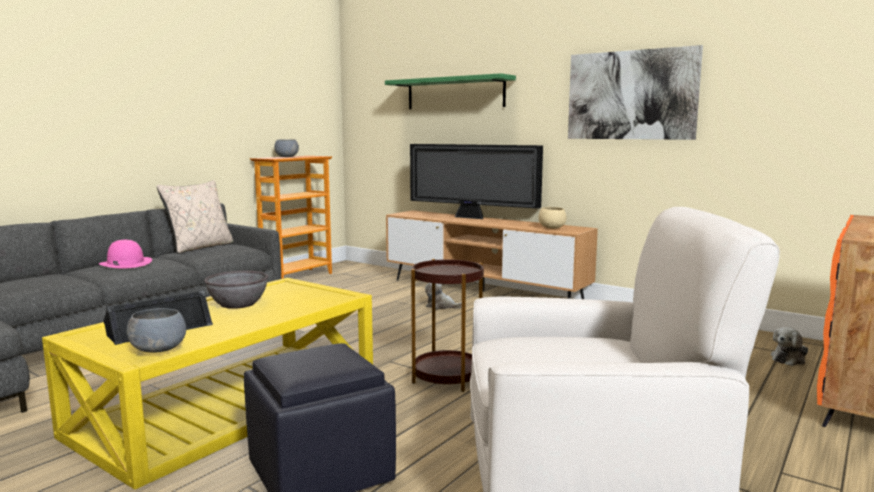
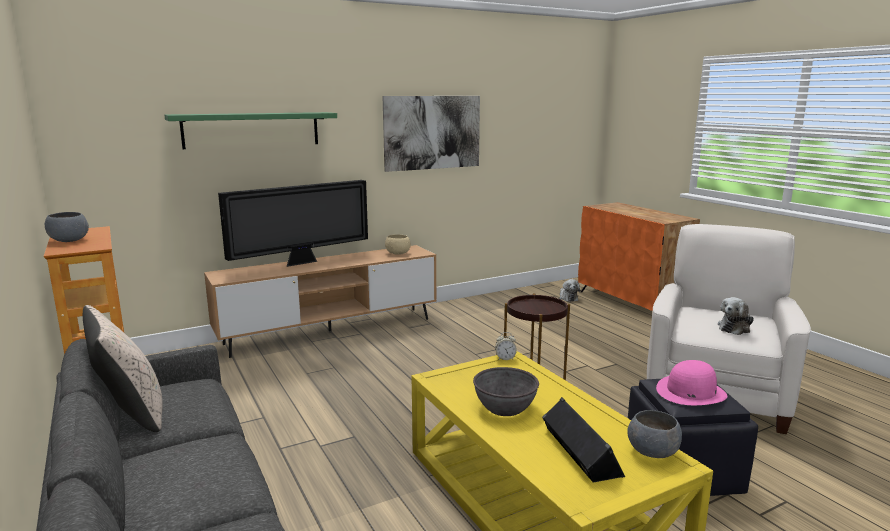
camera: 65 degrees left, 5 degrees up
pink hat [99,240,152,269] -> pink hat moved to [656,360,727,405]
plush toy [425,283,462,309] -> plush toy moved to [718,297,754,335]
none -> alarm clock [495,332,517,360]

